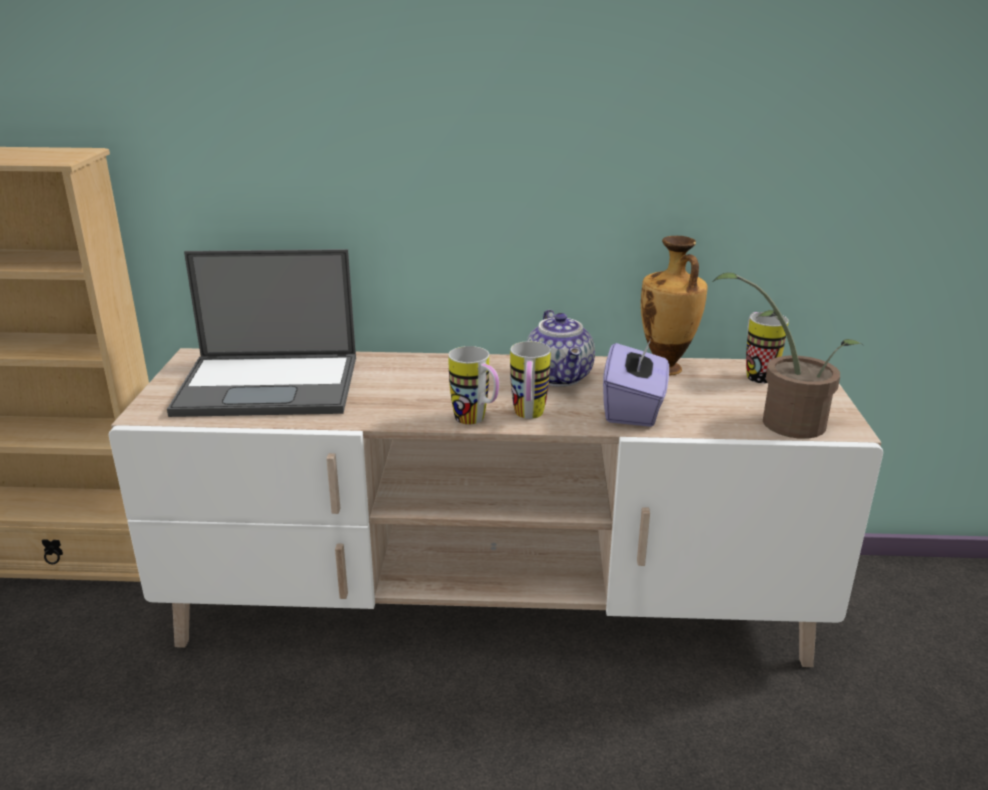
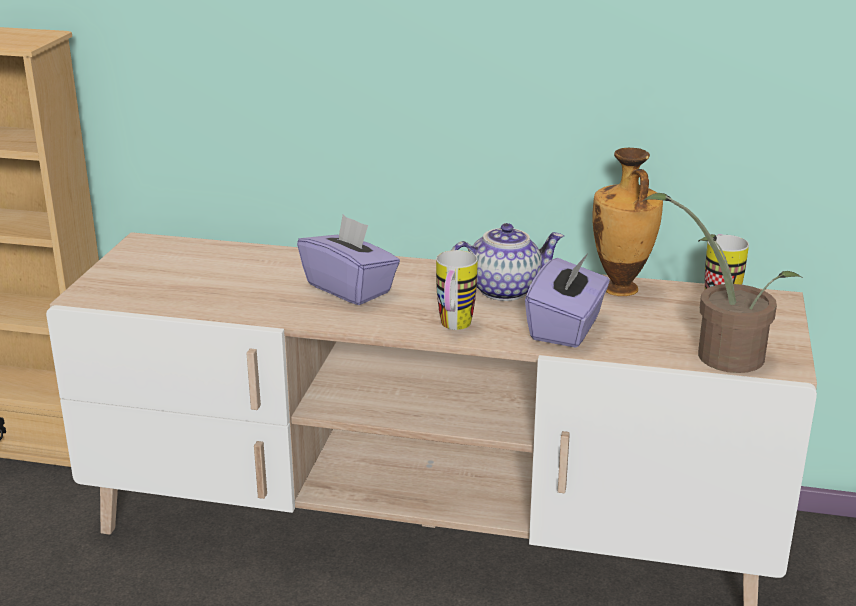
camera: 10 degrees right, 0 degrees up
laptop [167,249,356,417] -> none
mug [448,346,499,425] -> none
teapot [527,310,595,387] -> teapot turned 105 degrees counterclockwise [452,223,564,301]
none -> purple tissue box [297,215,400,305]

